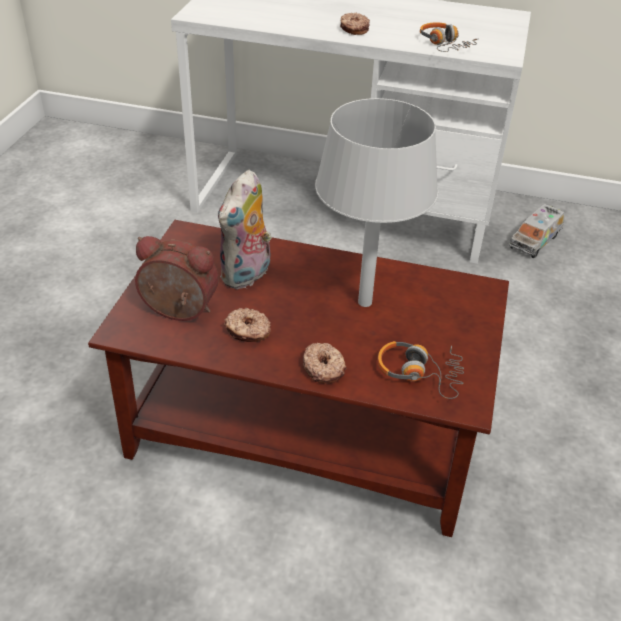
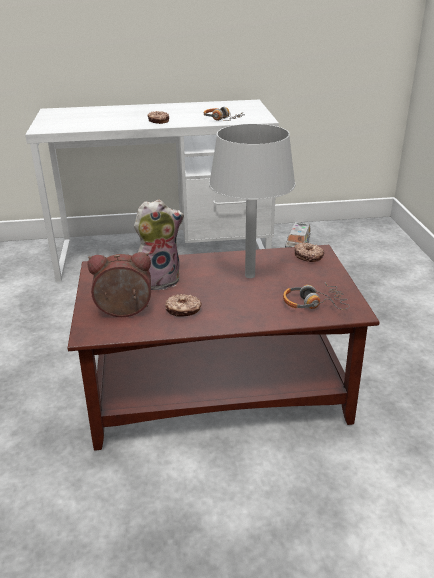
camera: 20 degrees left, 10 degrees down
plush toy [218,170,272,289] -> plush toy turned 120 degrees counterclockwise [134,200,184,290]
donut [303,343,347,384] -> donut moved to [294,243,324,262]

